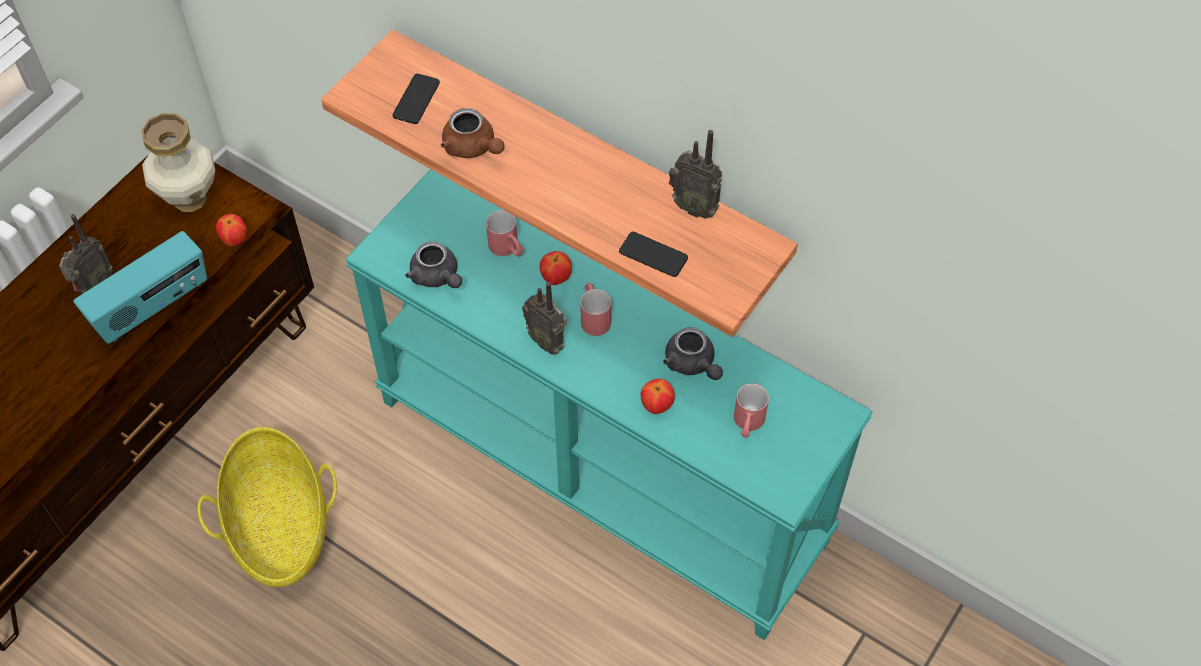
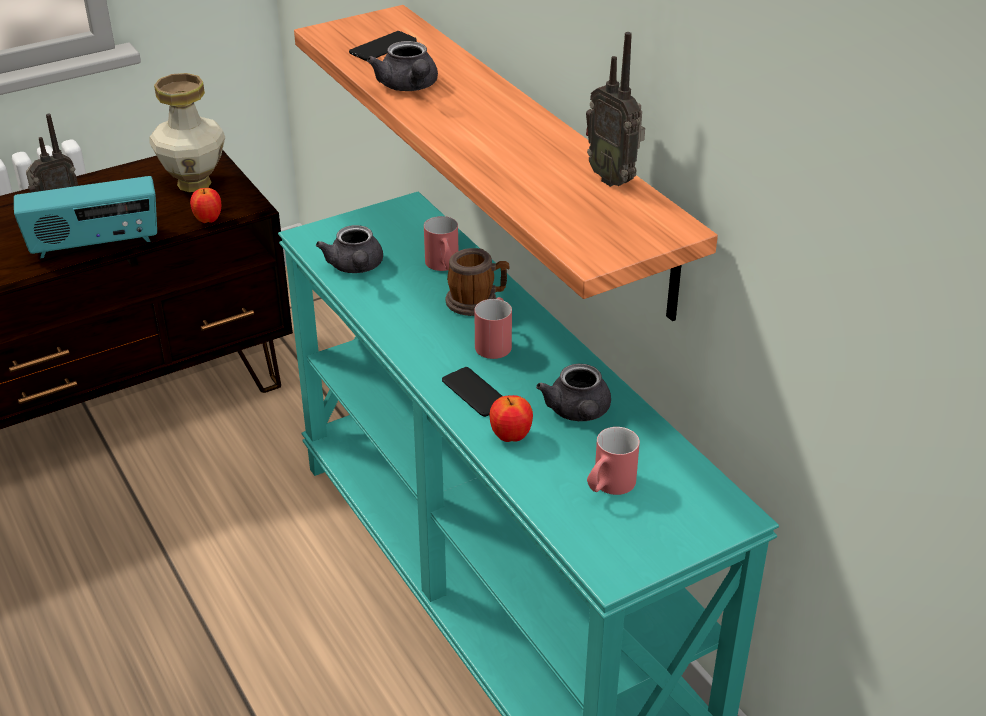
camera: 25 degrees right, 20 degrees down
basket [197,427,337,587] -> none
brown teapot [441,108,505,158] -> grey teapot [367,41,438,91]
radio [522,282,567,355] -> none
apple [540,251,572,285] -> mug [446,248,509,316]
phone [619,232,688,277] -> phone moved to [442,367,502,417]

